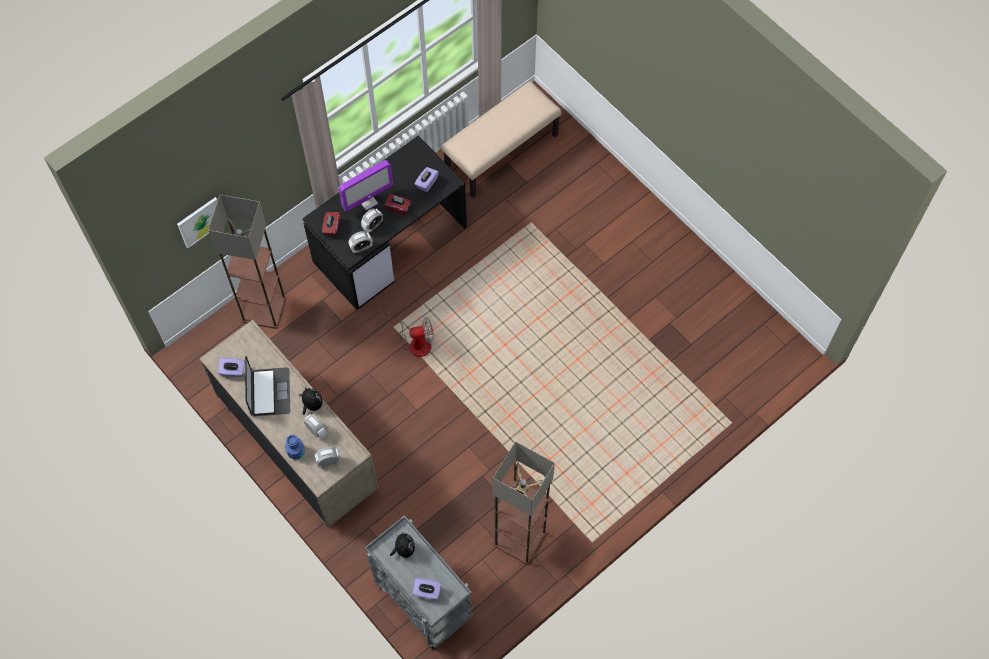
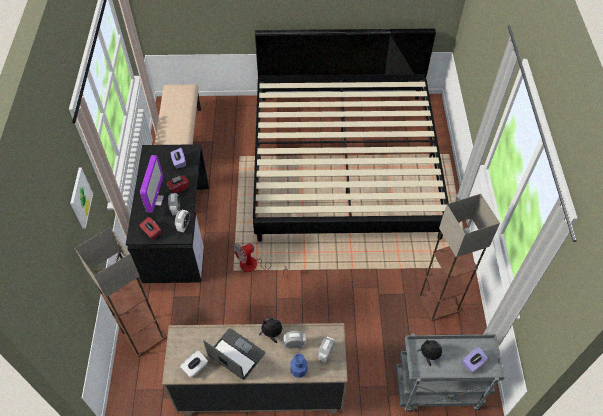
camera: 50 degrees left, 10 degrees down
picture [177,197,218,248] -> picture moved to [70,168,93,229]
purple tissue box [218,358,245,377] -> white tissue box [180,350,208,378]
fan [380,308,434,357] -> fan turned 150 degrees counterclockwise [233,243,287,279]
none -> bed [253,28,449,242]

